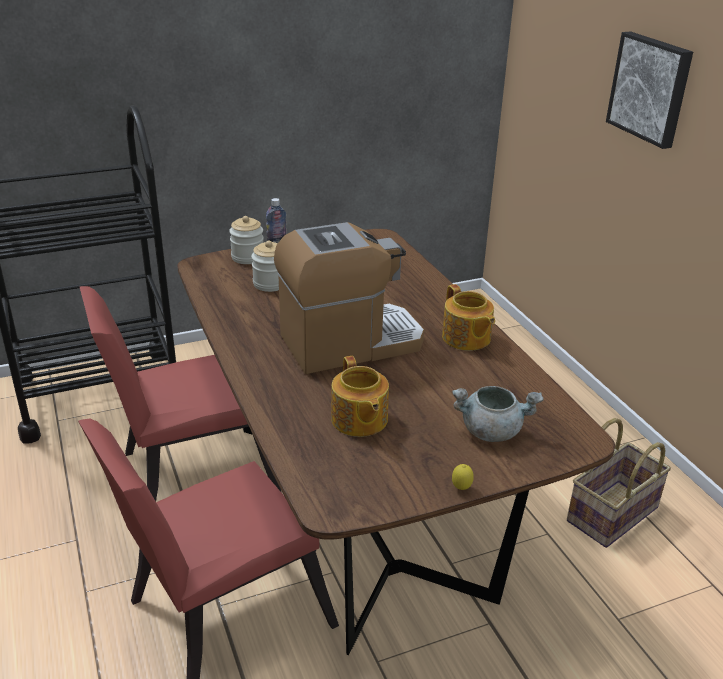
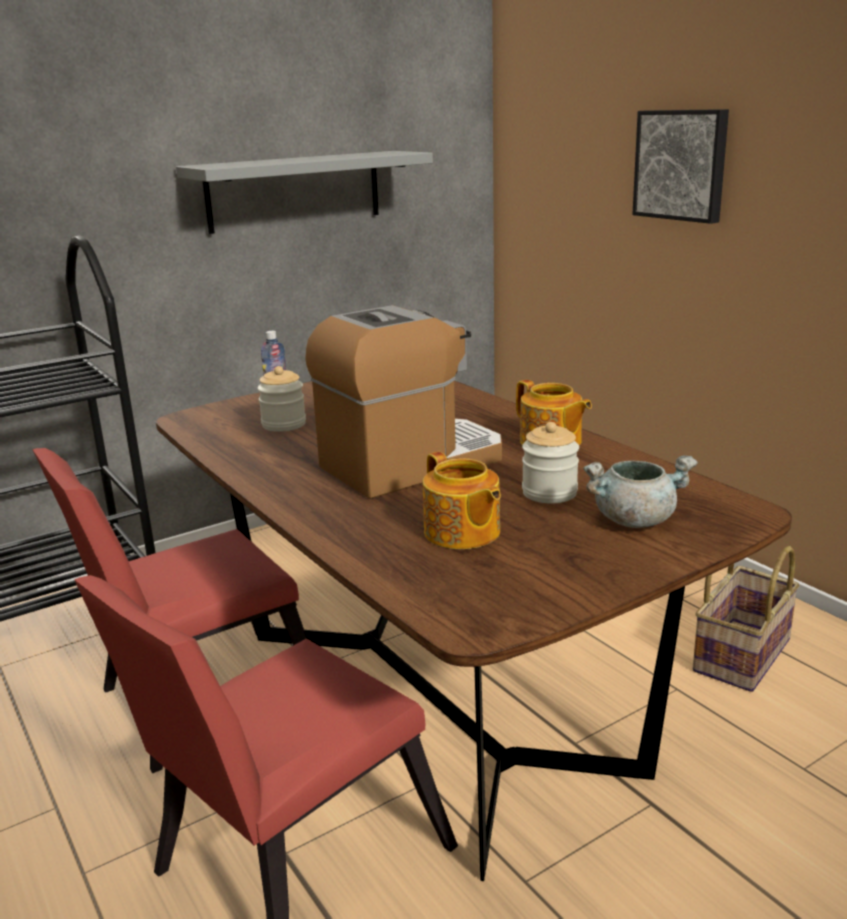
camera: 10 degrees left, 10 degrees down
jar [229,216,264,264] -> jar moved to [522,422,579,503]
lemon [452,464,474,490] -> none
none -> grey shelf [176,151,433,234]

